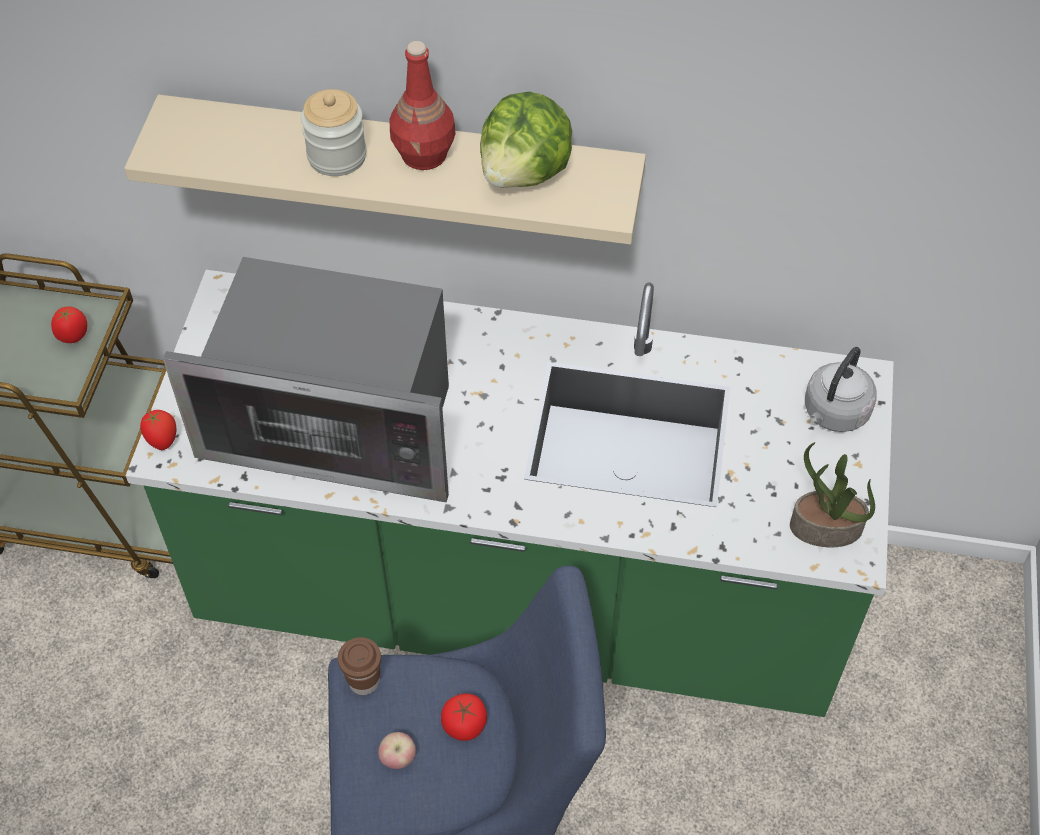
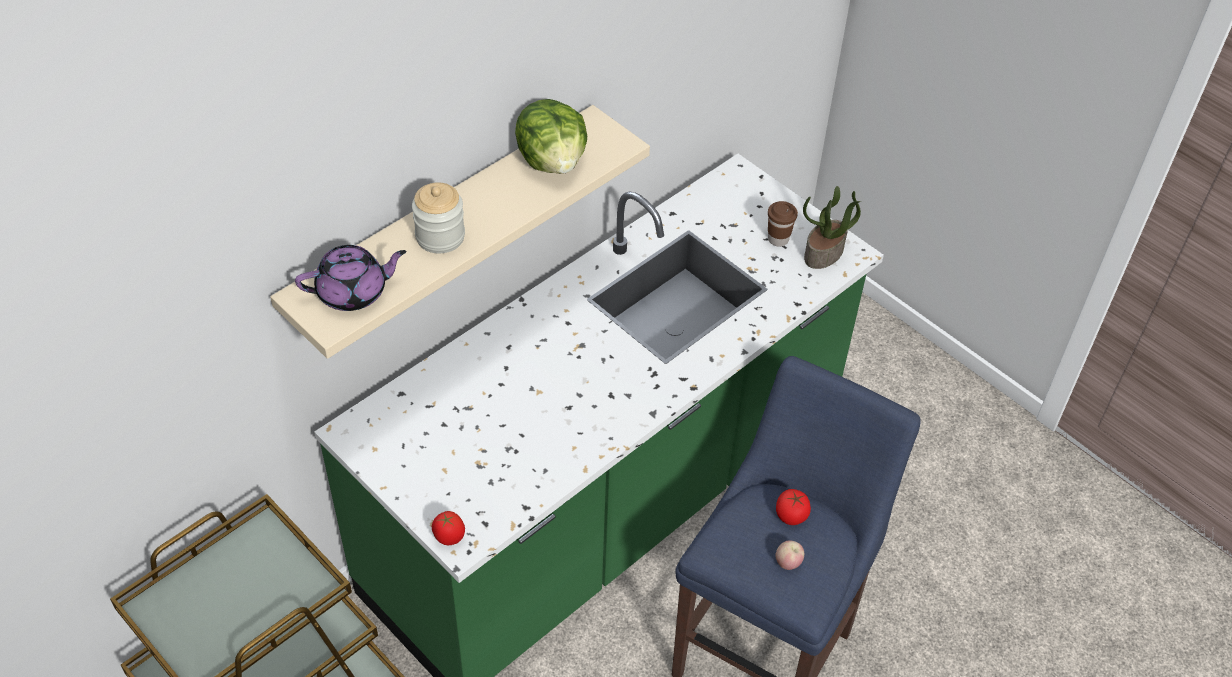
camera: 55 degrees left, 5 degrees down
tomato [51,307,87,343] -> none
microwave [163,257,449,503] -> none
brown cup [338,637,381,695] -> brown cup moved to [768,201,798,246]
red bottle [389,41,456,170] -> none
grey kettle [805,347,877,432] -> none
none -> purple teapot [295,245,406,311]

